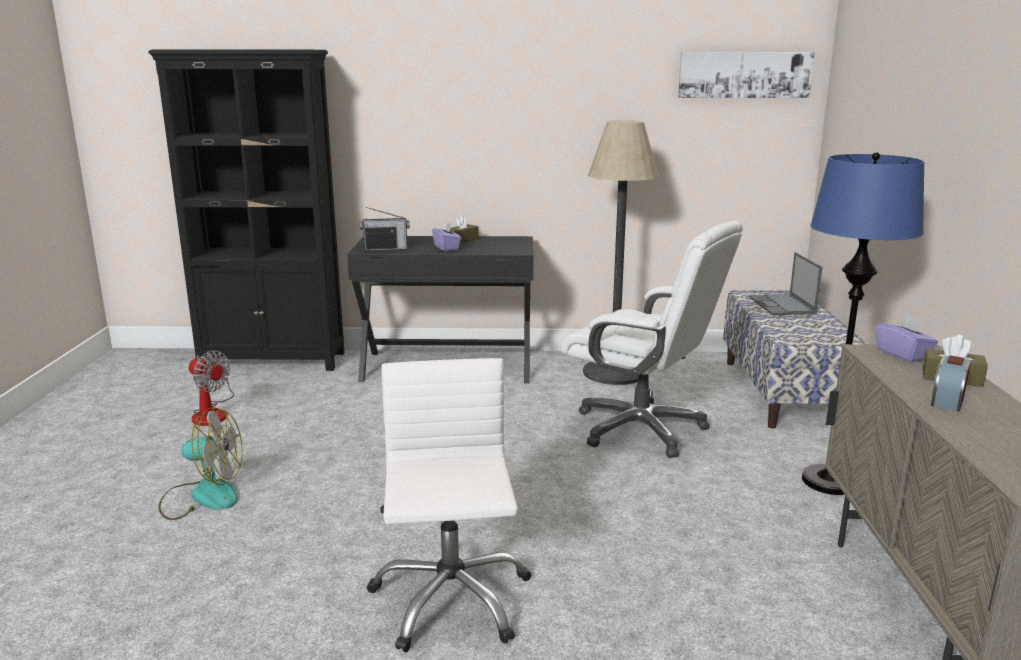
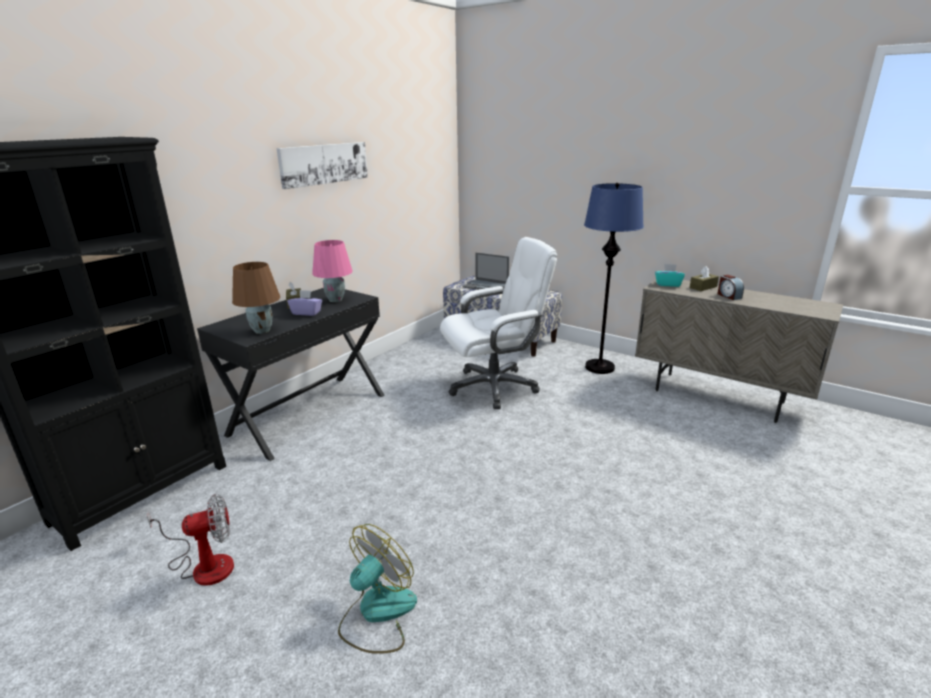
camera: 55 degrees left, 5 degrees up
radio [359,207,410,251] -> brown table lamp [232,262,280,334]
white office chair [367,358,532,652] -> none
floor lamp [583,120,659,385] -> none
picture [678,52,815,98] -> picture moved to [276,142,368,189]
purple tissue box [876,313,938,362] -> turquoise tissue box [655,264,685,287]
none -> pink table lamp [312,240,353,302]

